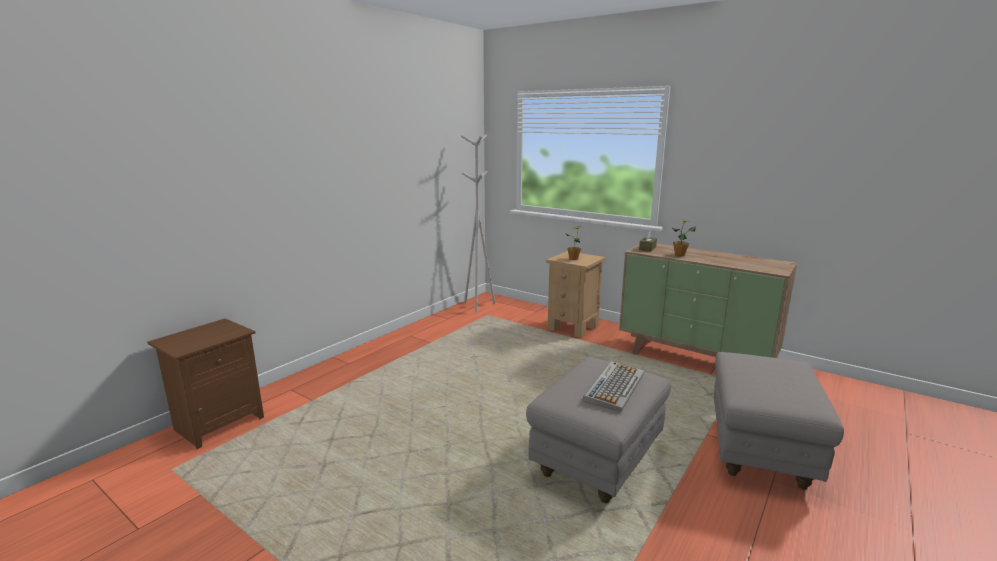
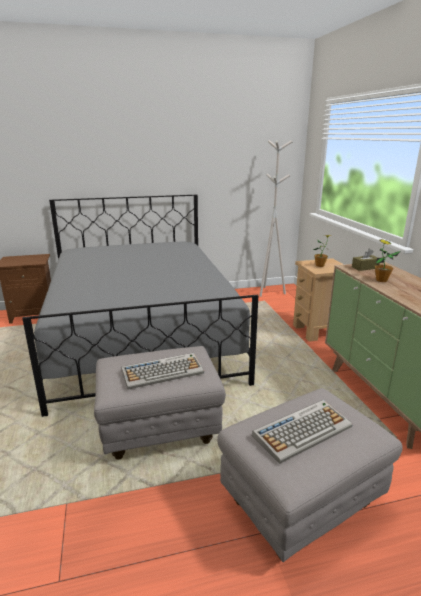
camera: 40 degrees right, 5 degrees up
none -> grey bed [22,195,258,417]
none -> keyboard [252,400,353,464]

